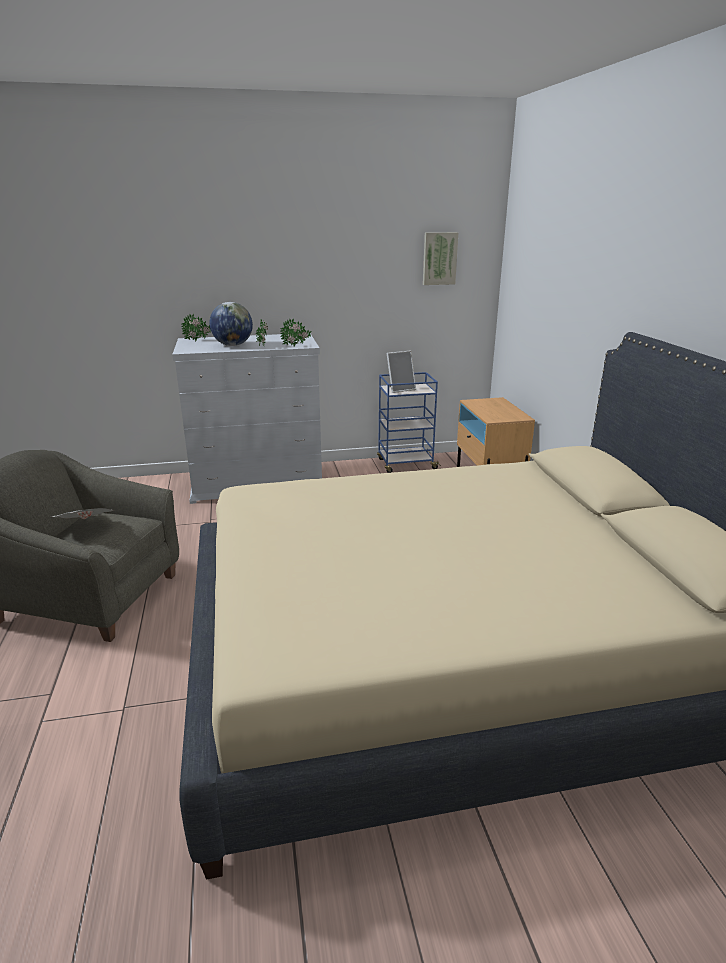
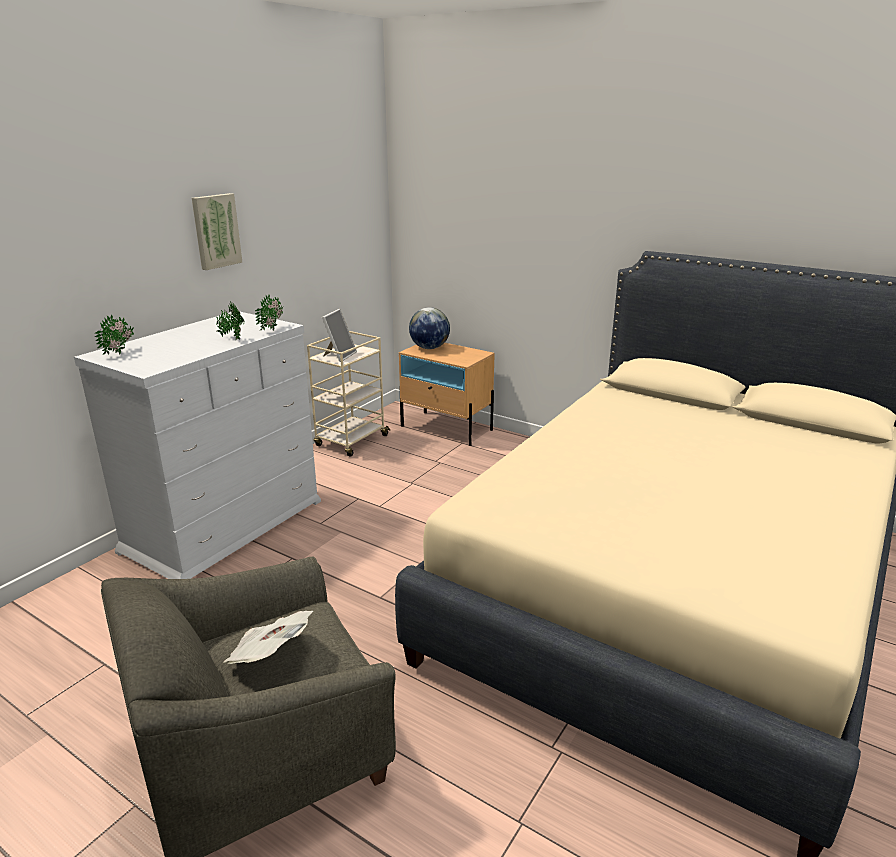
camera: 45 degrees left, 0 degrees up
globe [209,302,253,346] -> globe moved to [409,307,450,349]
blue cart [377,372,441,473] -> beige cart [307,331,390,457]
picture [423,232,458,285] -> picture moved to [192,193,243,270]

